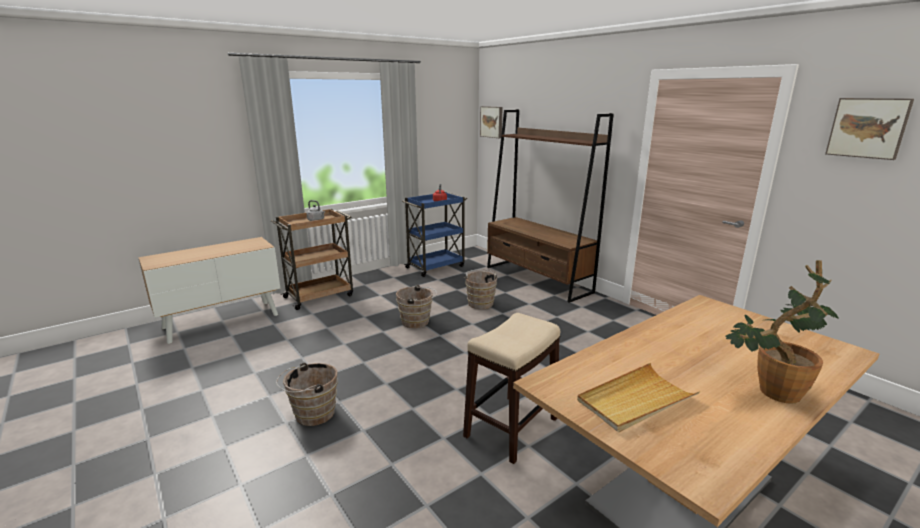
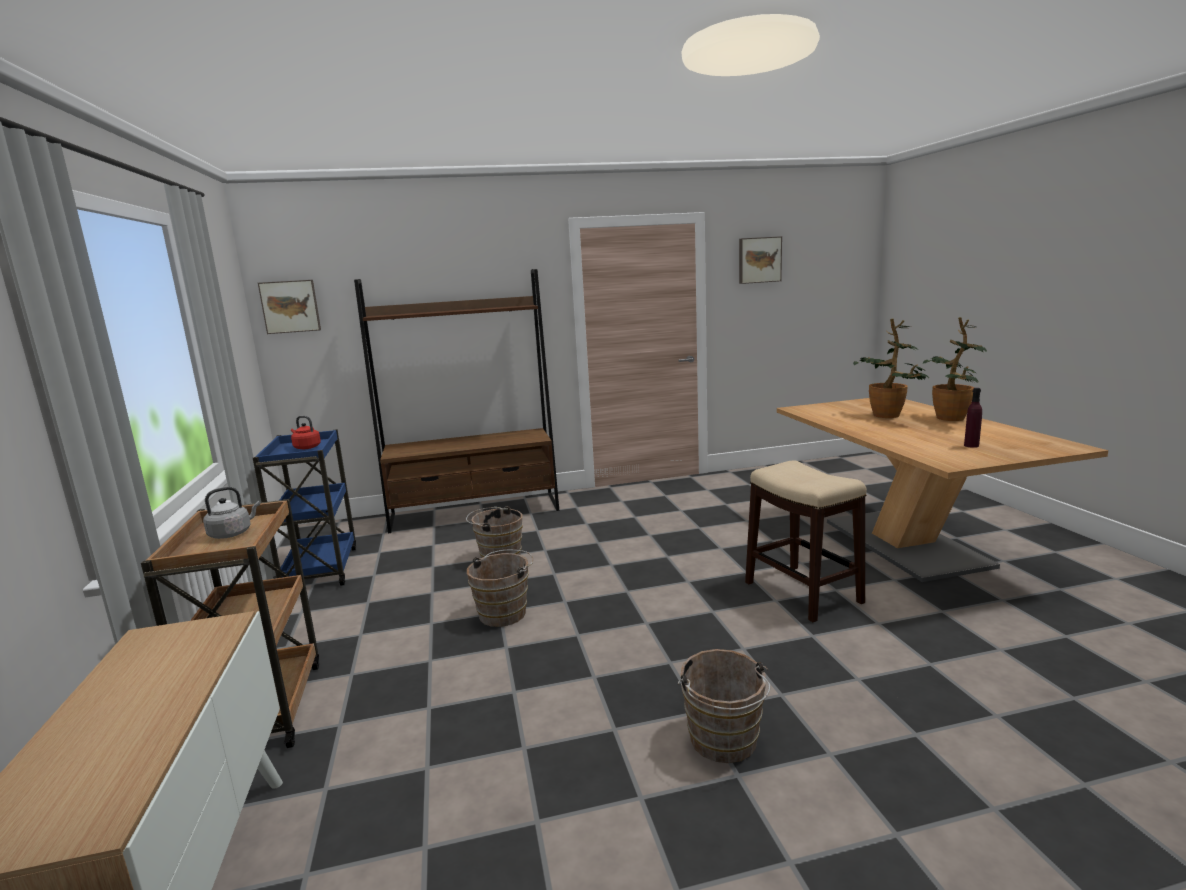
camera: 65 degrees left, 5 degrees down
beige tray [577,363,700,432] -> purple bottle [964,388,982,448]
none -> potted plant [853,318,929,418]

